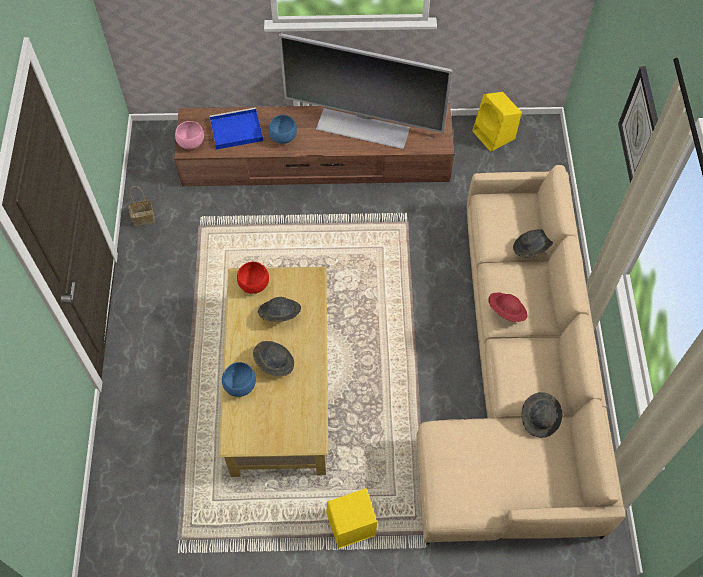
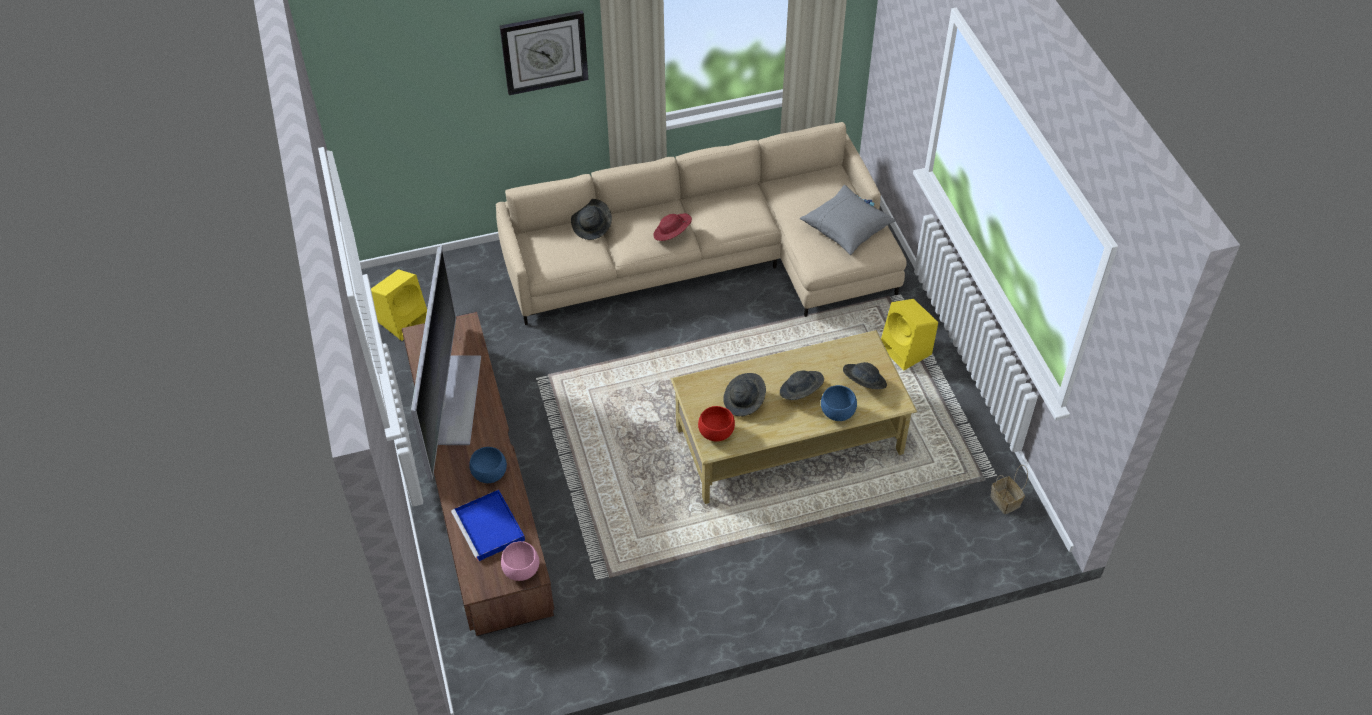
camera: 105 degrees left, 10 degrees down
basket [129,186,155,226] -> basket moved to [990,465,1028,514]
grey hat [522,392,562,438] -> grey hat moved to [843,362,887,389]
none -> grey pillow [800,185,896,255]

